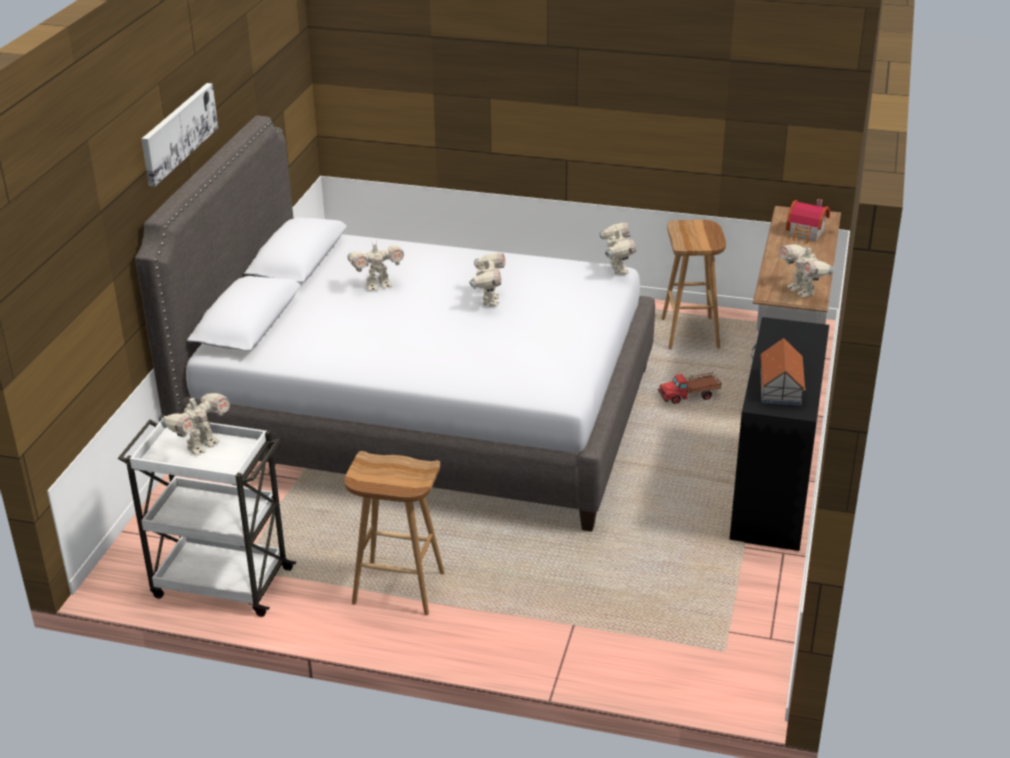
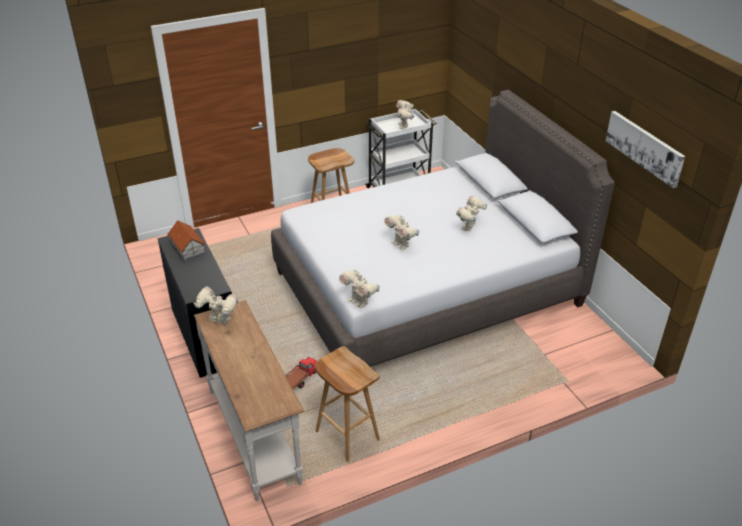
camera: 140 degrees right, 5 degrees up
picture [142,83,218,187] -> picture moved to [606,111,685,188]
toy house [786,199,830,244] -> none

